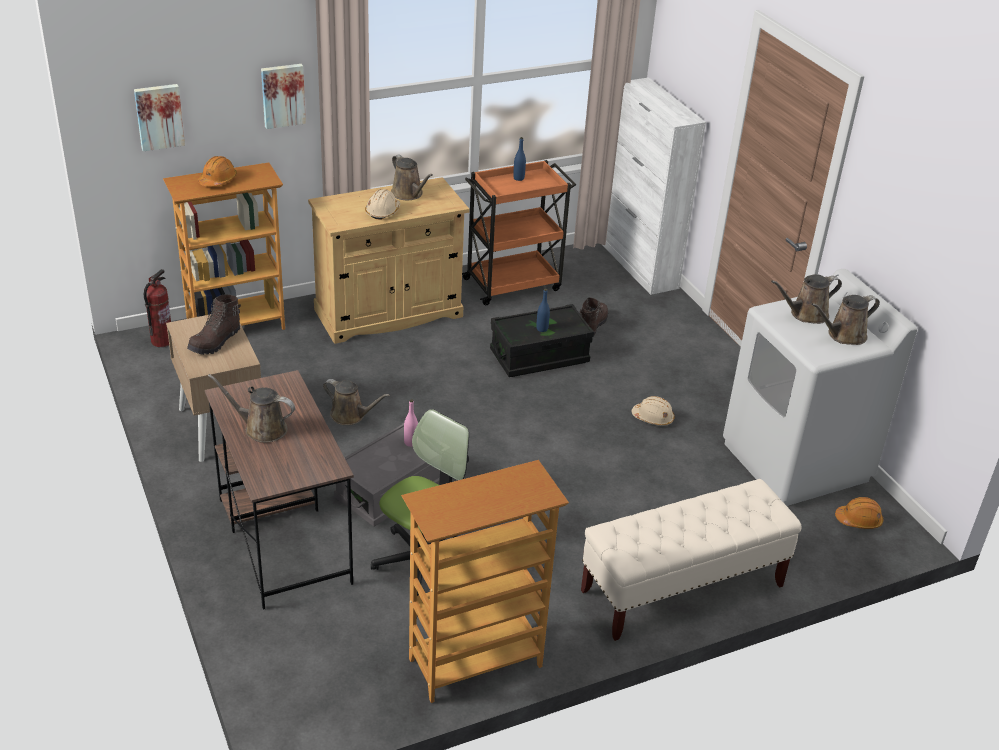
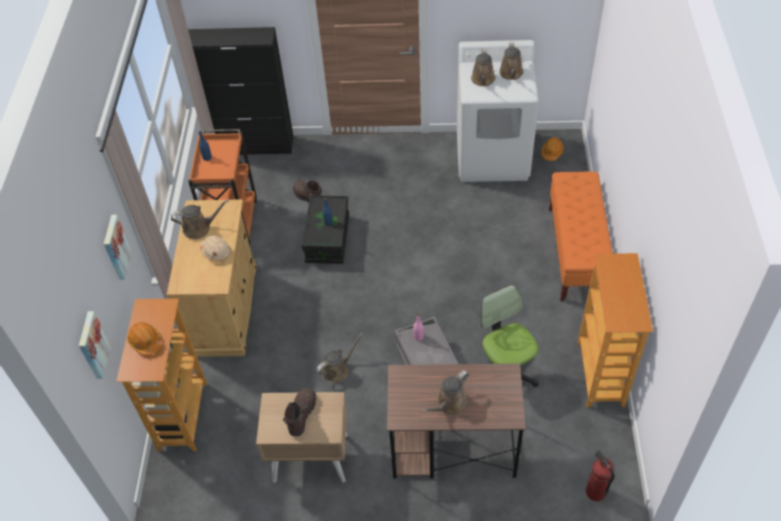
camera: 60 degrees left, 15 degrees up
fire extinguisher [144,269,171,347] -> fire extinguisher moved to [586,450,615,501]
brown boot [187,294,241,355] -> brown boot turned 135 degrees counterclockwise [283,388,316,437]
beige bench [581,479,801,641] -> orange bench [549,172,613,301]
white cabinet [603,78,706,295] -> black cabinet [188,27,293,155]
beige hard hat [632,396,675,426] -> none

